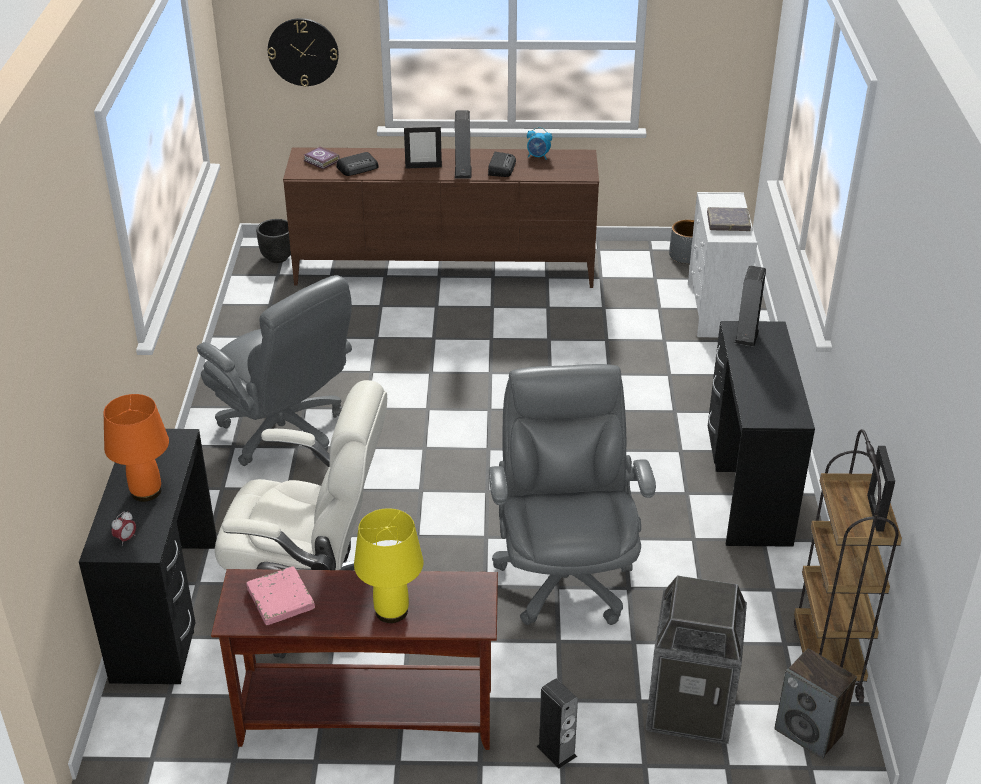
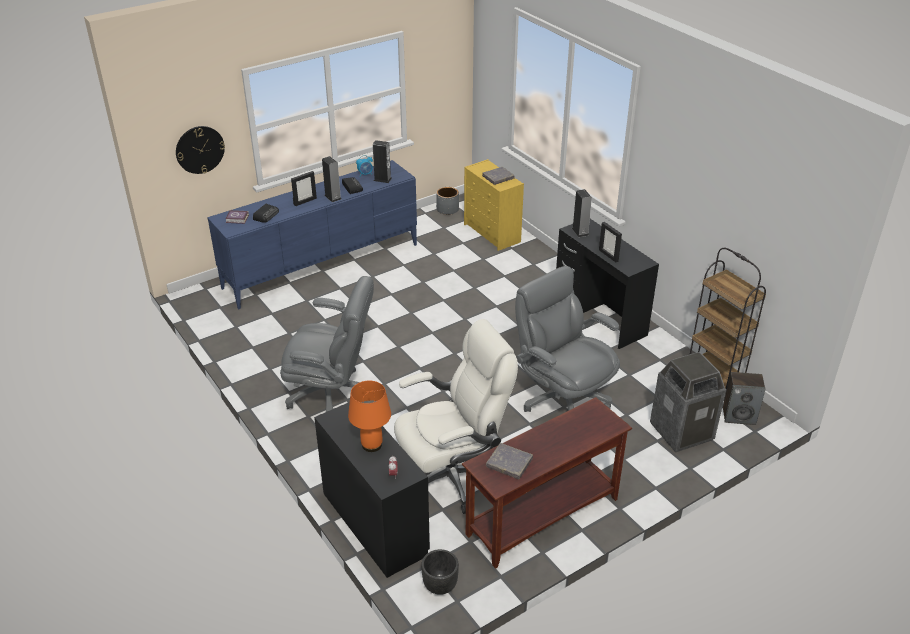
camera: 35 degrees left, 0 degrees up
pink book [246,566,315,626] -> grey book [486,443,533,479]
black planter [256,219,291,263] -> black planter moved to [421,549,459,595]
brown cabinet [283,147,599,288] -> blue cabinet [207,160,417,310]
yellow table lamp [354,508,423,623] -> none
speaker [537,678,578,769] -> speaker moved to [373,140,392,183]
white dresser [688,192,757,337] -> yellow dresser [464,159,524,251]
picture frame [867,446,895,532] -> picture frame moved to [599,222,622,262]

